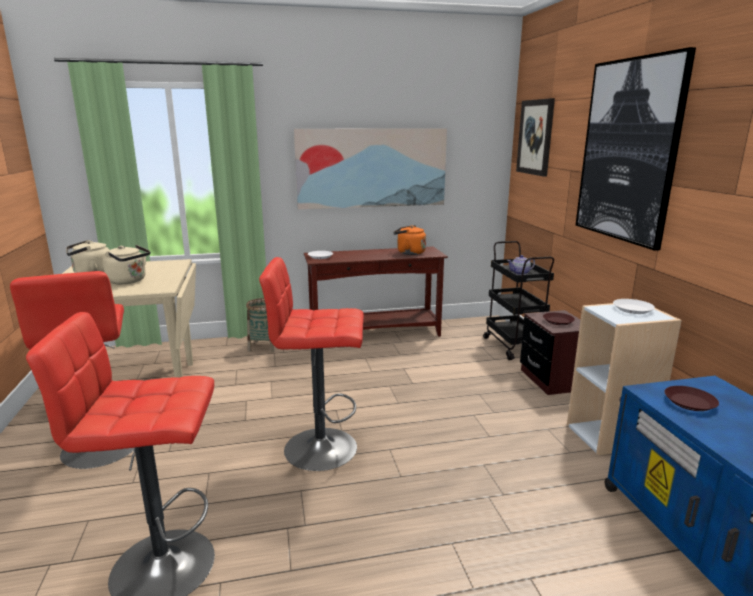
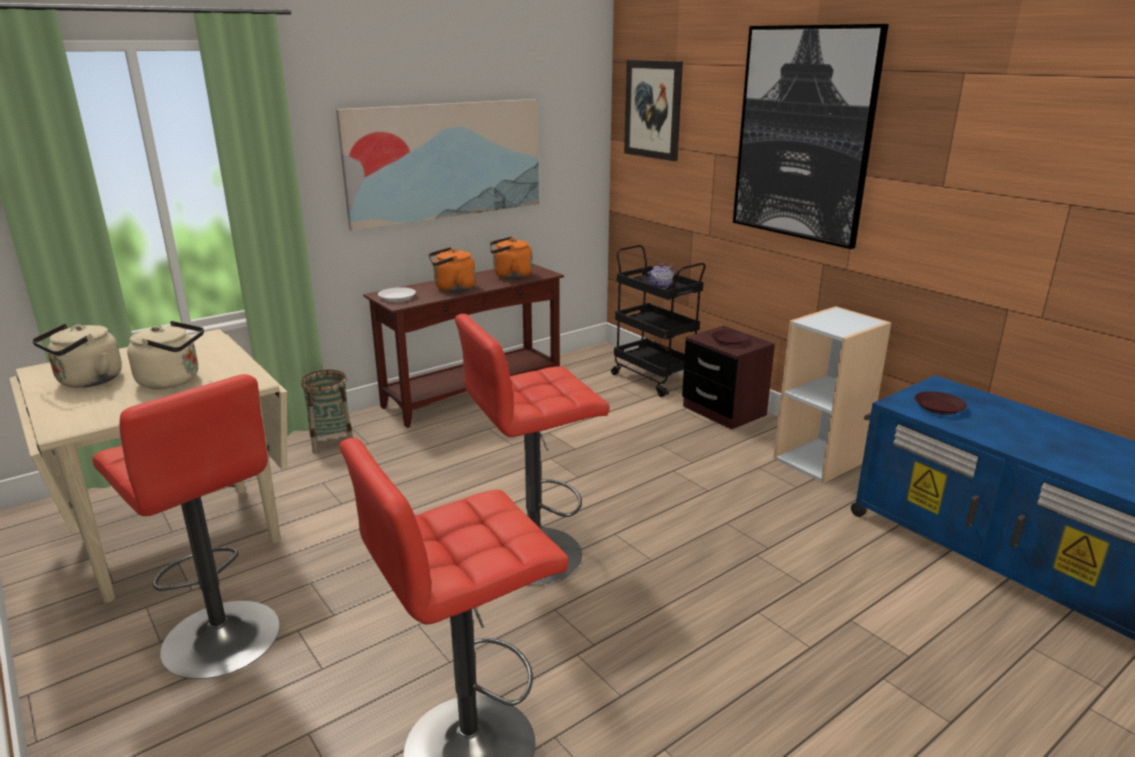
camera: 25 degrees left, 5 degrees up
white plate [613,299,655,314] -> none
none -> orange kettle [428,247,476,292]

